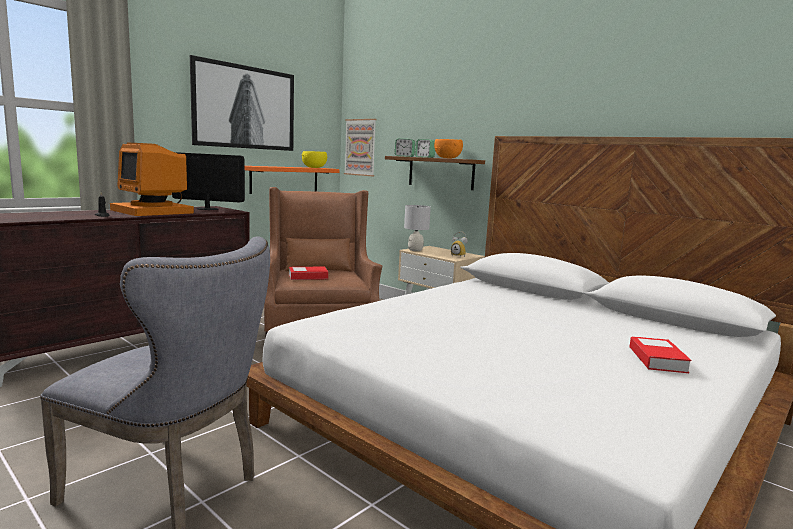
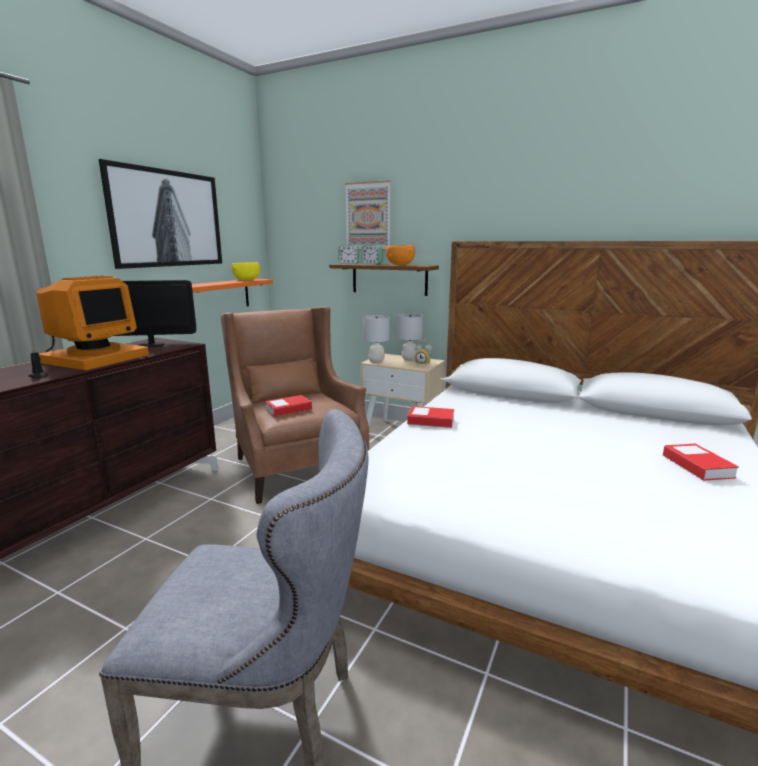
camera: 15 degrees left, 5 degrees up
monitor [110,143,194,216] -> monitor turned 90 degrees counterclockwise [36,276,149,370]
picture [344,119,377,177] -> picture moved to [345,180,391,250]
none -> grey table lamp [397,314,423,361]
none -> book [407,406,454,428]

